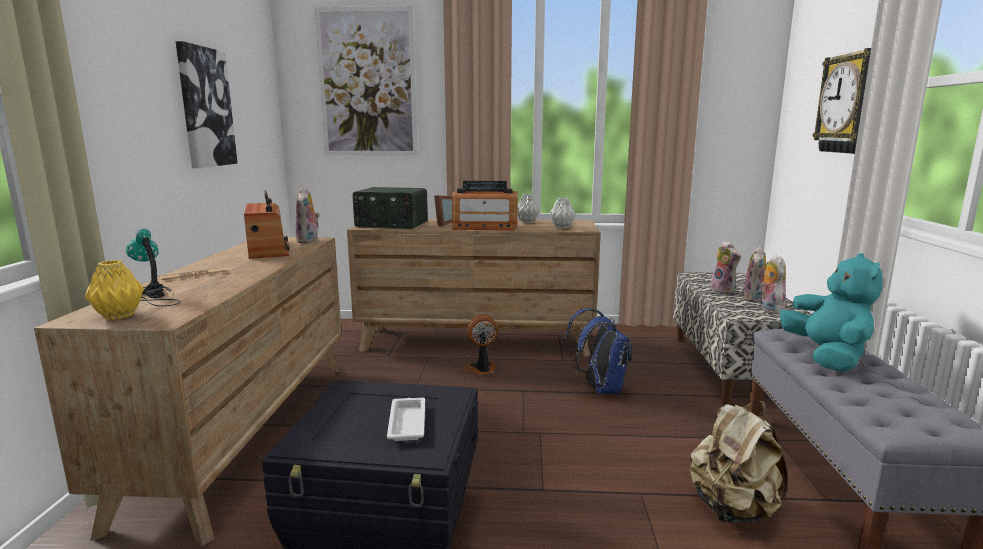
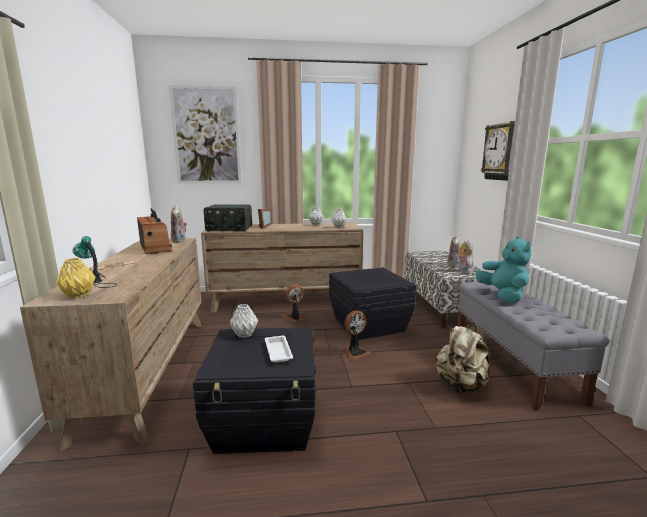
camera: 10 degrees left, 0 degrees up
picture [176,41,238,168] -> none
radio [452,181,518,230] -> none
blue backpack [564,308,631,394] -> black storage box [329,267,416,340]
plush toy [710,240,741,294] -> none
none -> grey vase [230,304,258,338]
none -> fan [344,311,371,360]

